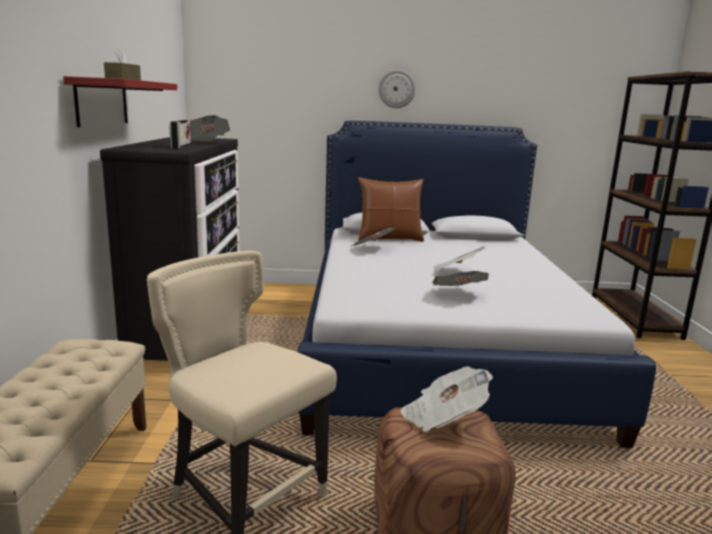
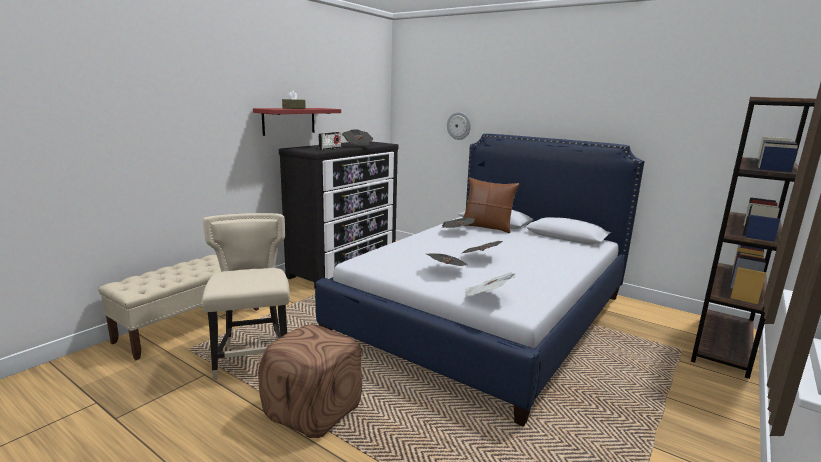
camera: 35 degrees right, 0 degrees up
wall clock [378,69,416,108] -> wall clock moved to [447,112,471,140]
newspaper [400,366,493,432] -> newspaper moved to [465,272,516,297]

